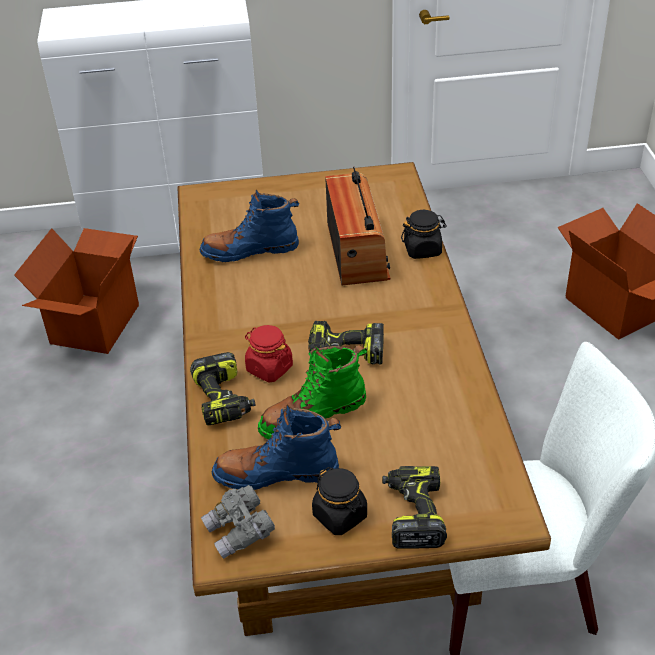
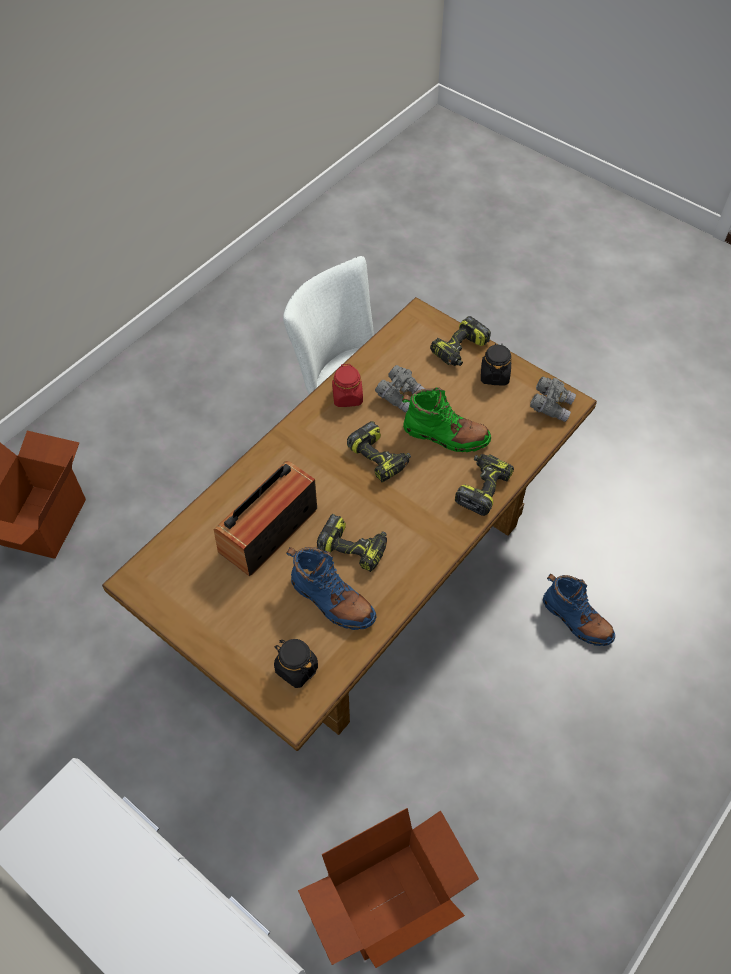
camera: 135 degrees left, 15 degrees up
blue boot [212,405,341,490] -> blue boot moved to [543,574,615,646]
red jar [245,325,293,382] -> red jar moved to [332,364,363,407]
black jar [401,210,447,259] -> black jar moved to [274,639,318,688]
none -> power drill [317,514,387,572]
none -> grey binoculars [375,365,425,413]

